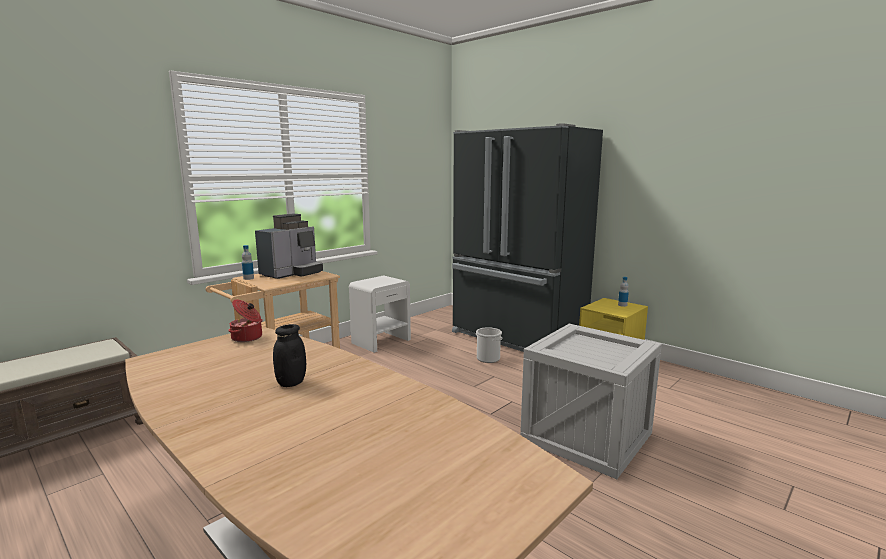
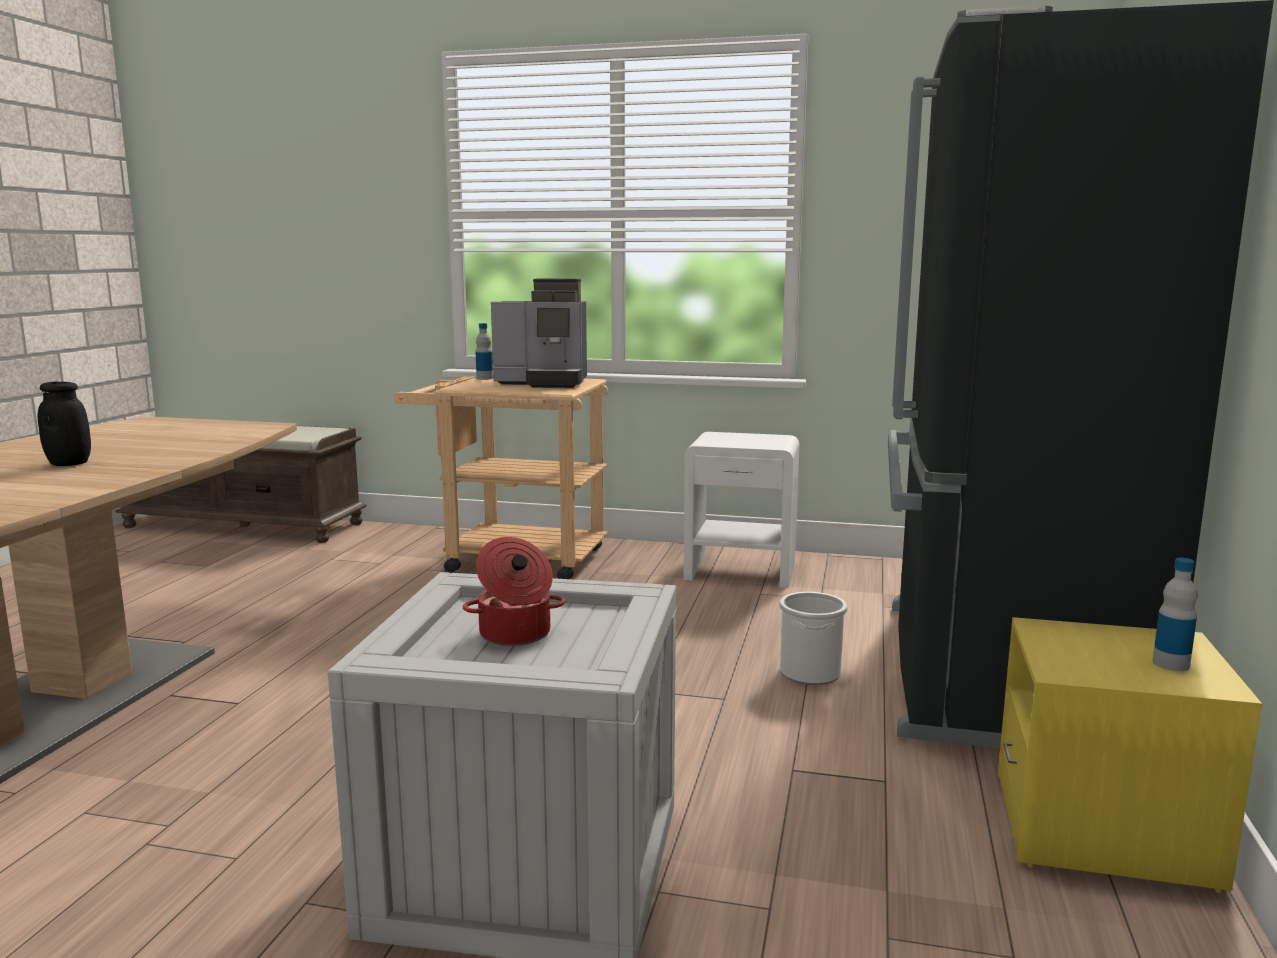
camera: 60 degrees right, 0 degrees up
cooking pot [228,299,263,342] -> cooking pot moved to [463,537,565,646]

